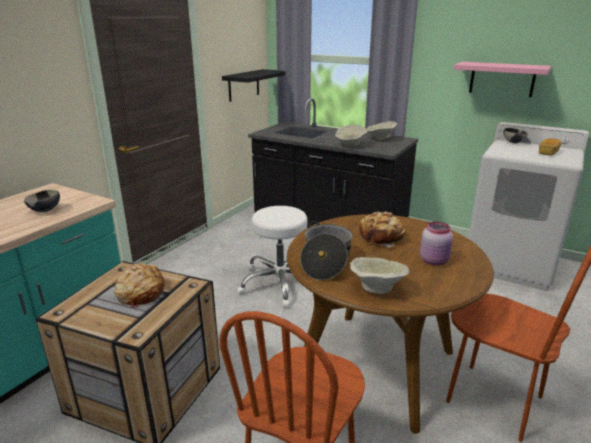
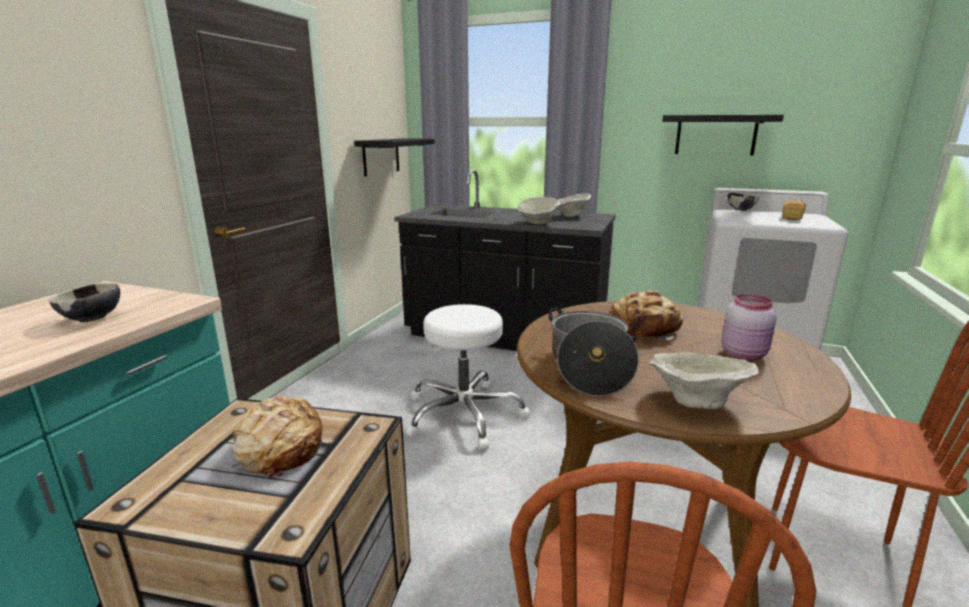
camera: 10 degrees left, 5 degrees down
pink shelf [453,62,551,97] -> black shelf [662,115,784,155]

